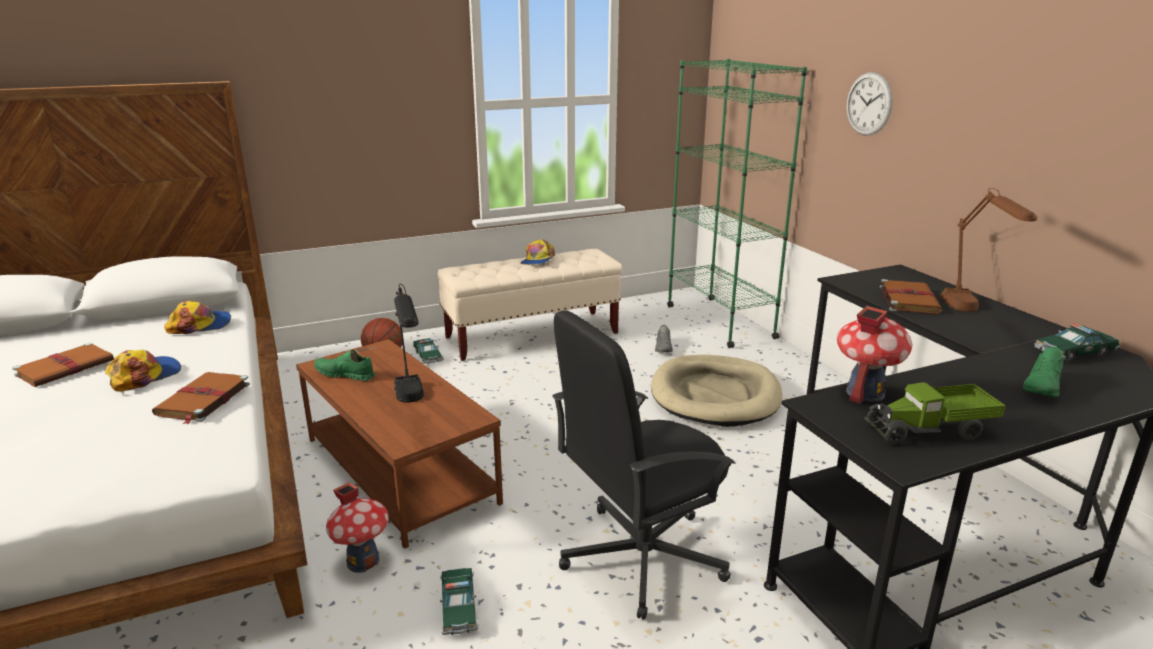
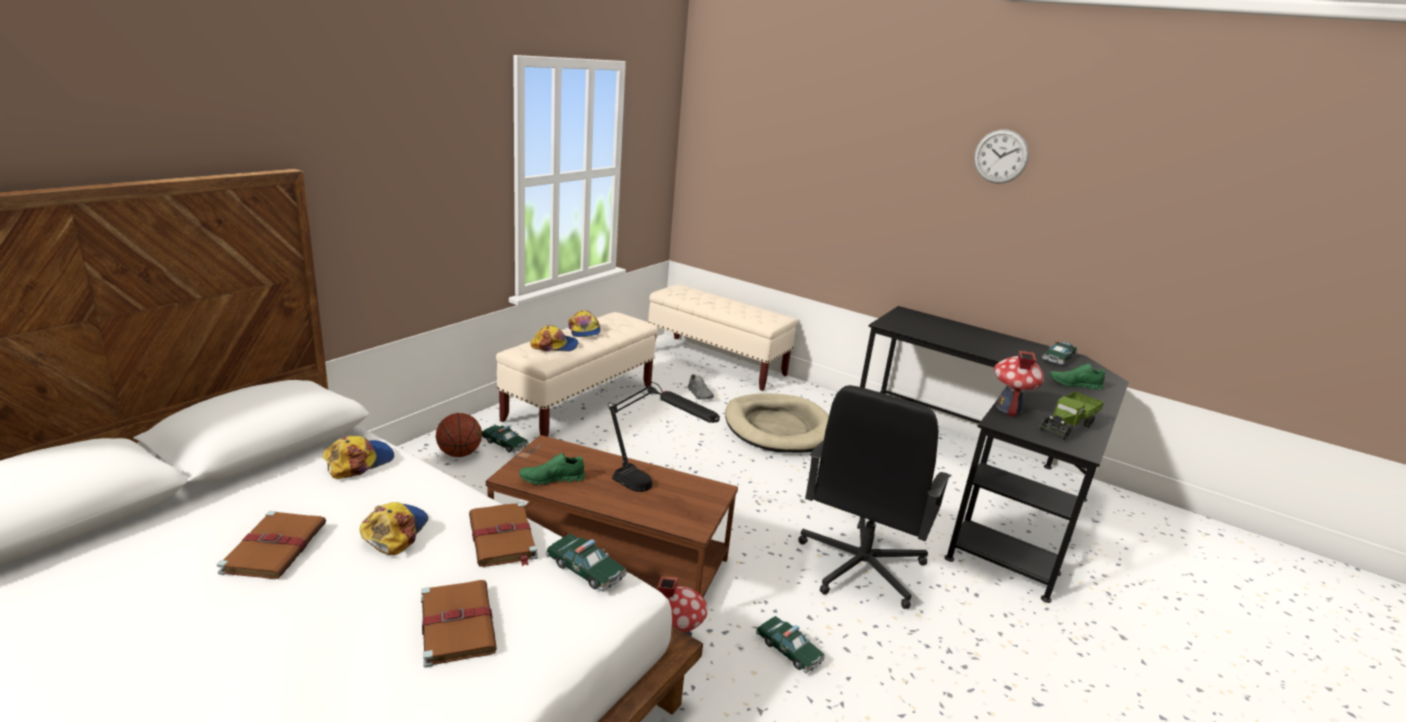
camera: 35 degrees left, 0 degrees up
green bookcase [667,59,807,348] -> beige bench [648,284,798,391]
wall clock [846,72,892,136] -> wall clock moved to [974,130,1029,184]
brown book [880,279,942,314] -> brown book moved to [421,580,497,668]
brown table lamp [940,188,1037,312] -> none
green shoe [1023,347,1064,397] -> green shoe turned 90 degrees clockwise [1049,364,1105,390]
none -> cap [530,325,578,352]
none -> toy car [546,534,627,592]

